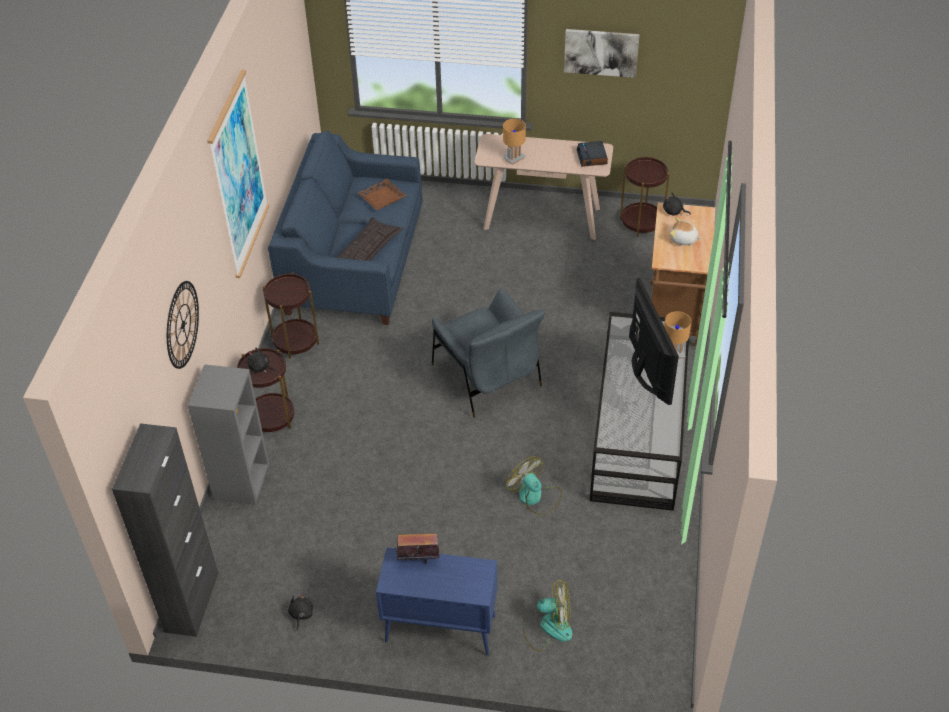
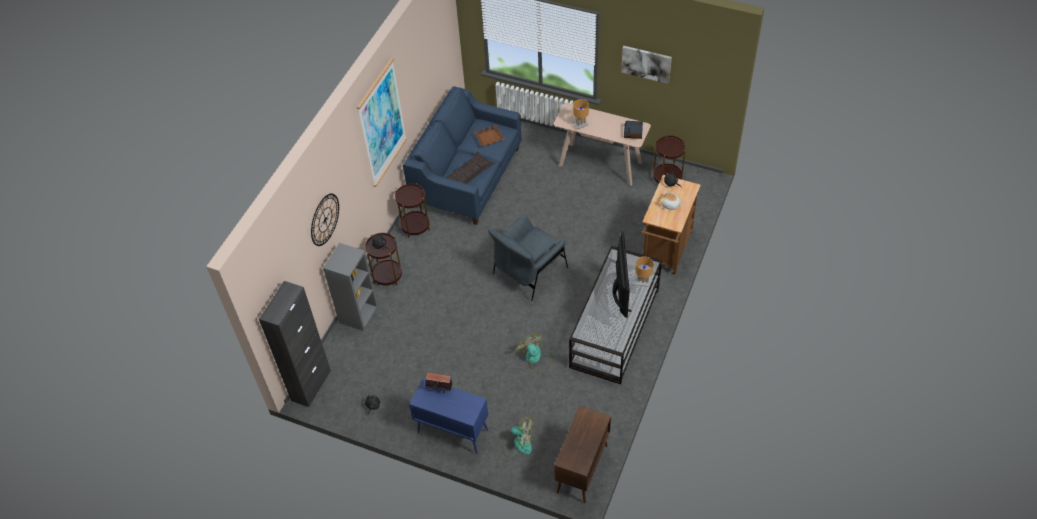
camera: 15 degrees right, 5 degrees up
grey armchair [432,288,546,418] -> grey armchair turned 60 degrees clockwise [488,214,568,301]
none -> brown cabinet [554,405,611,503]

